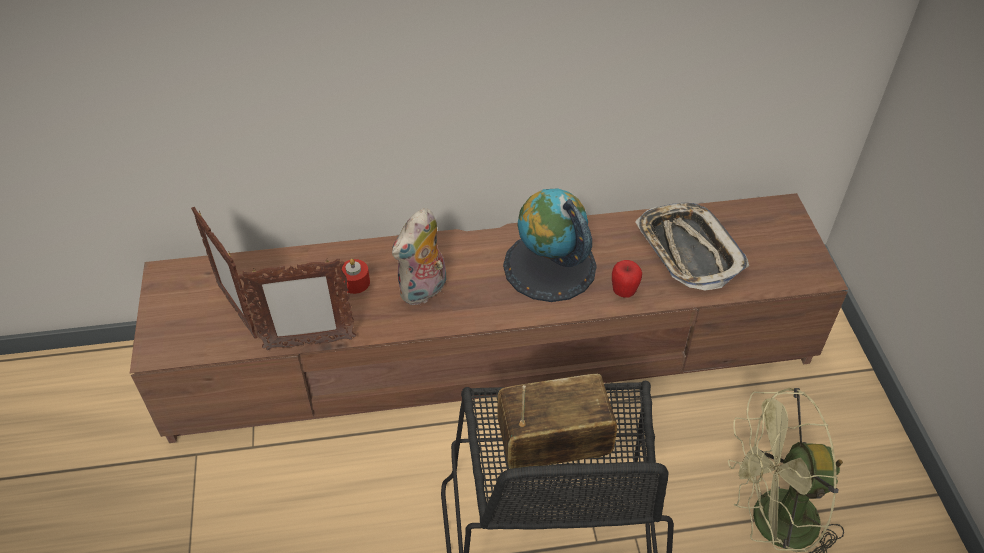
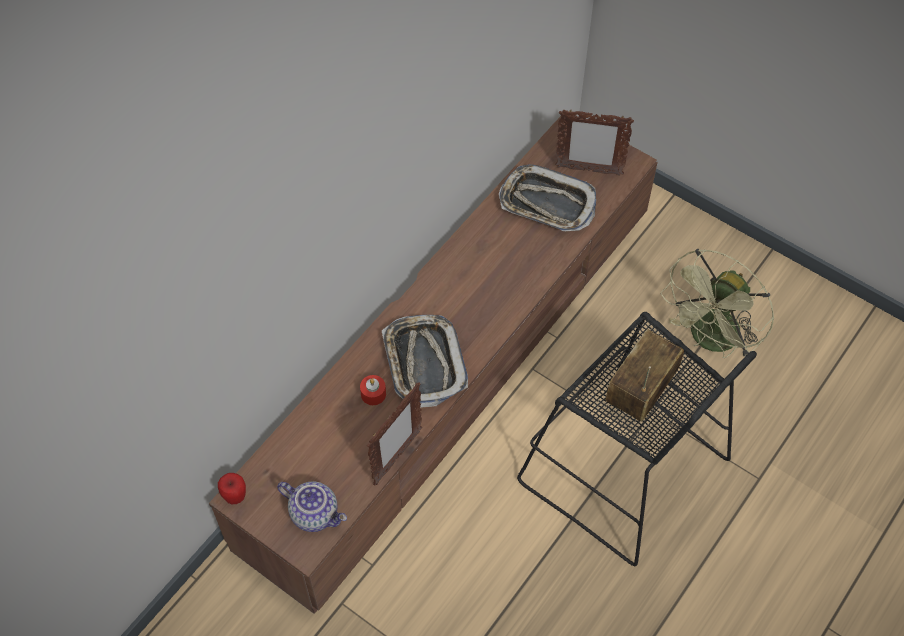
camera: 45 degrees left, 10 degrees up
picture frame [191,207,258,339] -> picture frame moved to [555,109,634,176]
plush toy [392,208,446,305] -> tray [382,315,468,408]
globe [503,189,597,302] -> none
apple [612,260,642,298] -> apple moved to [218,473,246,504]
none -> teapot [277,481,347,532]

